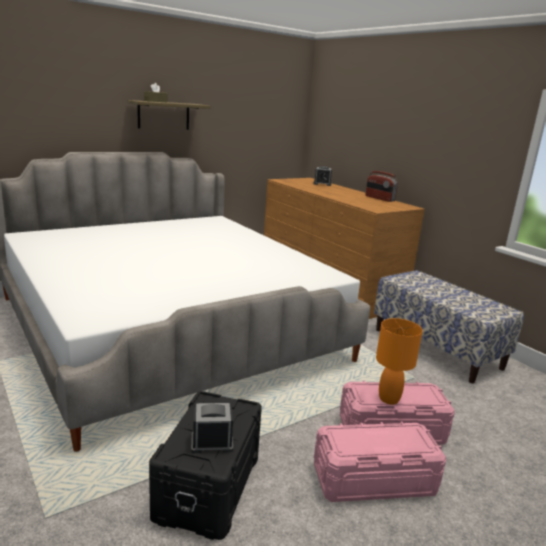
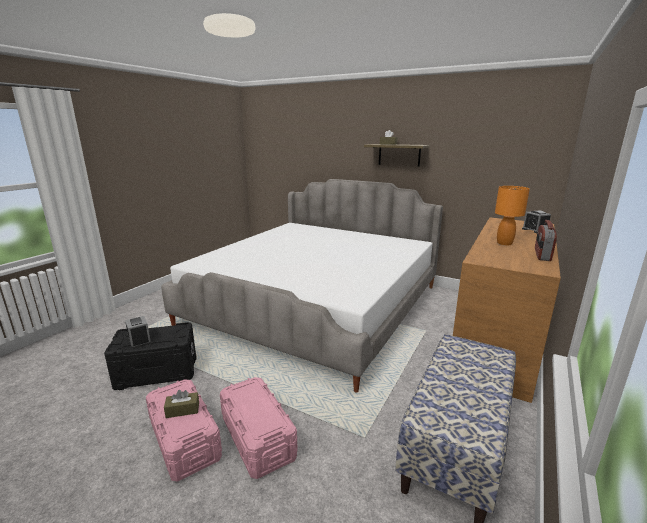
camera: 65 degrees right, 0 degrees up
orange table lamp [376,318,423,405] -> orange table lamp moved to [495,186,530,246]
none -> brown tissue box [164,390,199,418]

